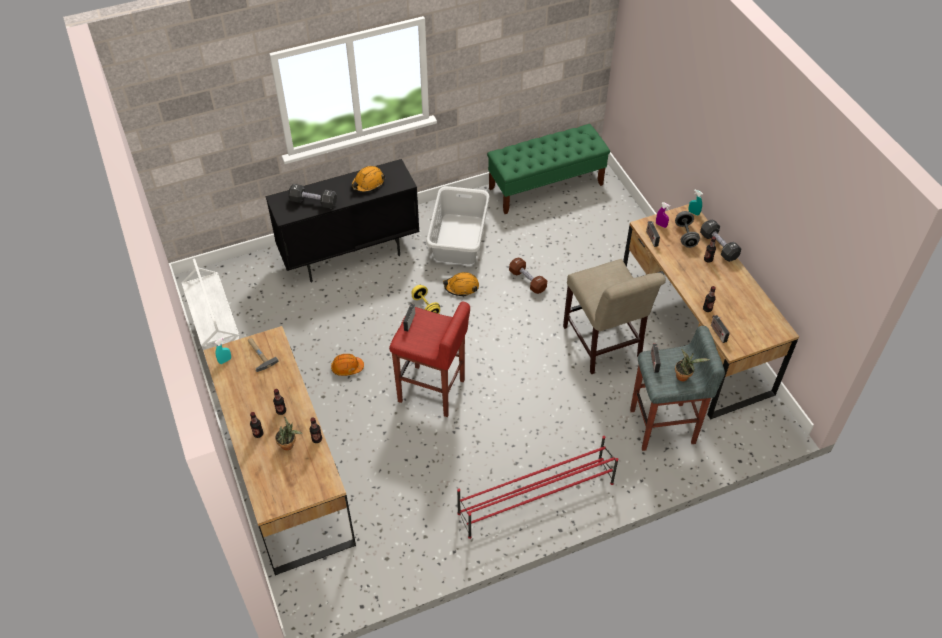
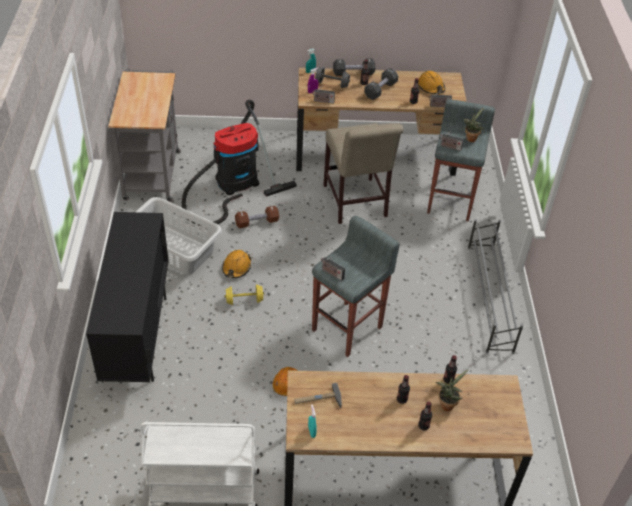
camera: 70 degrees left, 5 degrees down
black dumbbell [288,184,337,208] -> black dumbbell moved to [364,68,398,100]
orange hard hat [351,166,385,193] -> orange hard hat moved to [418,71,445,94]
red stool [389,301,470,417] -> grey stool [312,216,400,357]
red shoe rack [457,436,618,539] -> grey shoe rack [468,219,523,354]
green bench [487,124,610,214] -> grey cart [108,68,181,202]
beige chair [563,259,666,374] -> beige chair turned 75 degrees clockwise [324,123,403,224]
none -> vacuum cleaner [181,100,297,226]

